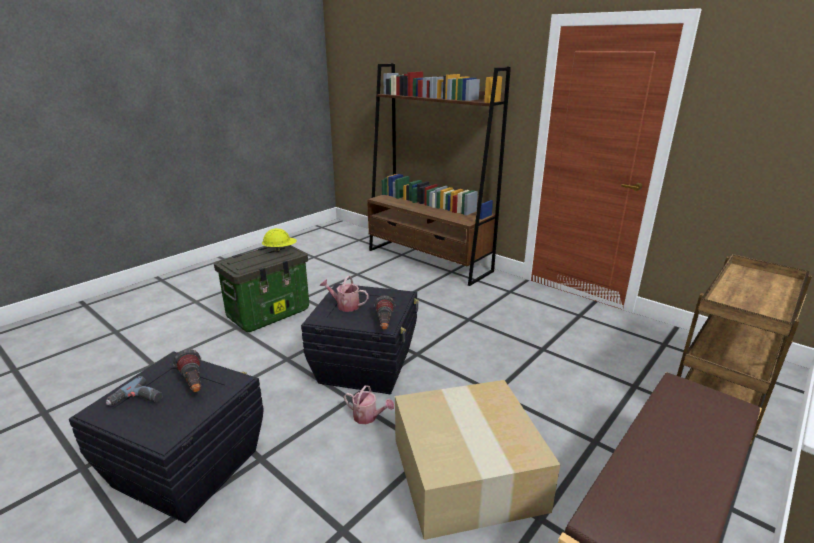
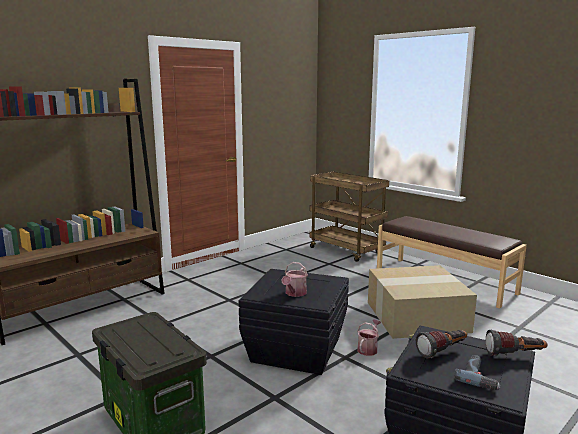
camera: 85 degrees left, 10 degrees down
yellow hard hat [262,228,297,252] -> none
flashlight [374,295,396,329] -> flashlight moved to [486,330,548,356]

